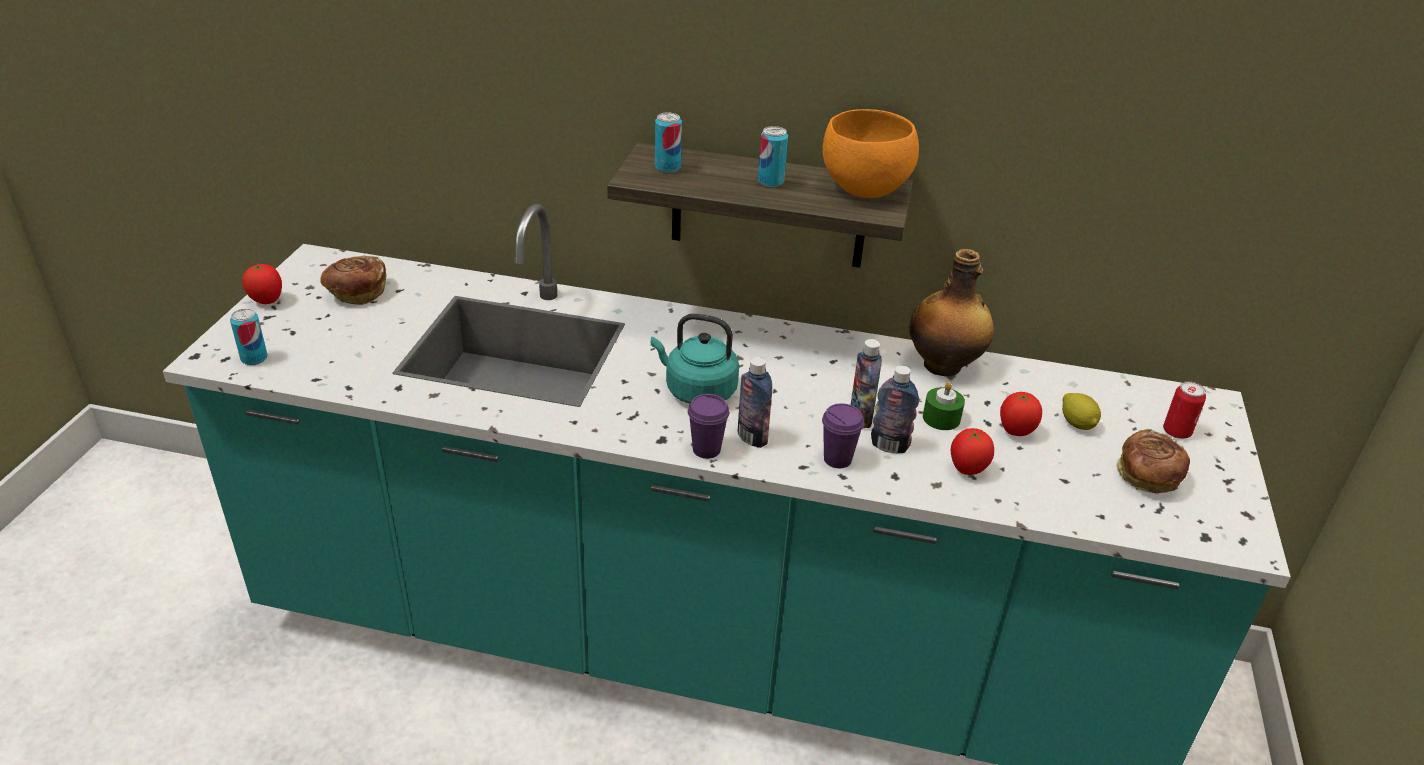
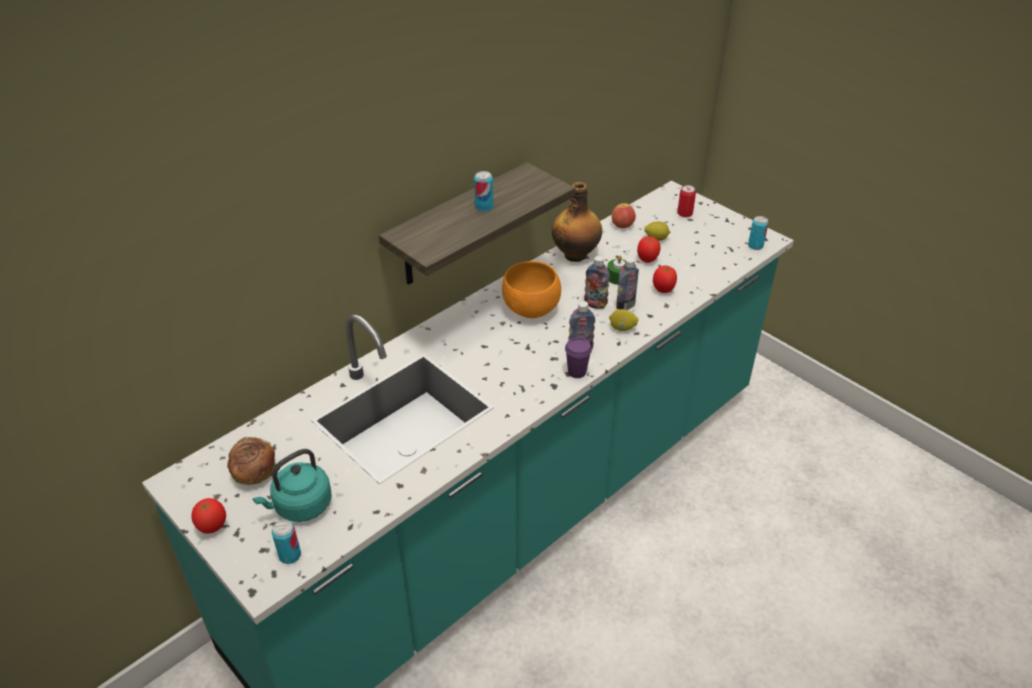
camera: 55 degrees left, 5 degrees up
turquoise kettle [651,313,739,404] -> turquoise kettle moved to [253,449,332,522]
can [655,112,682,173] -> can moved to [748,216,769,250]
orange bowl [822,109,919,198] -> orange bowl moved to [502,261,561,318]
purple cup [822,403,864,468] -> lemon [609,309,639,331]
bread [1116,429,1190,494] -> none
none -> apple [612,203,636,228]

